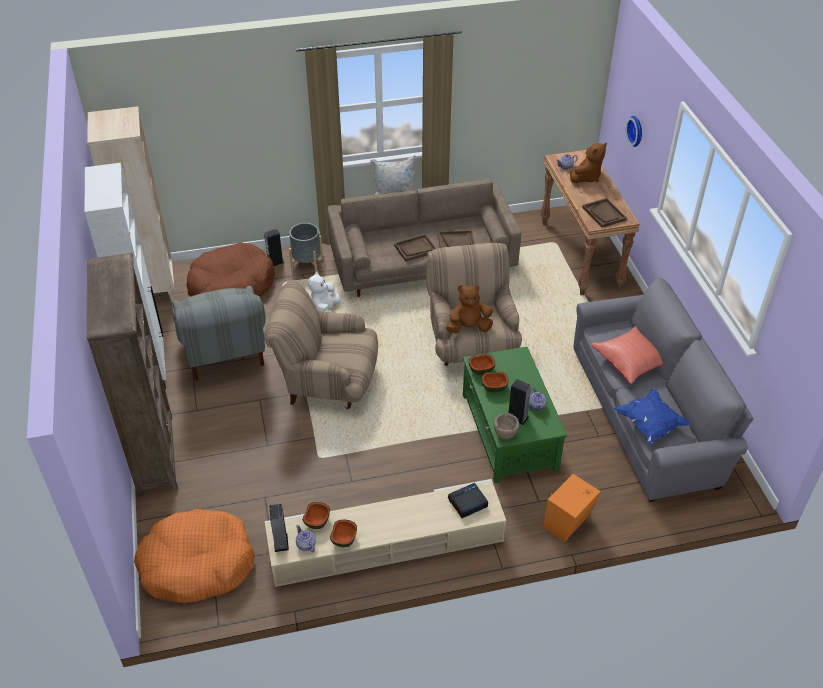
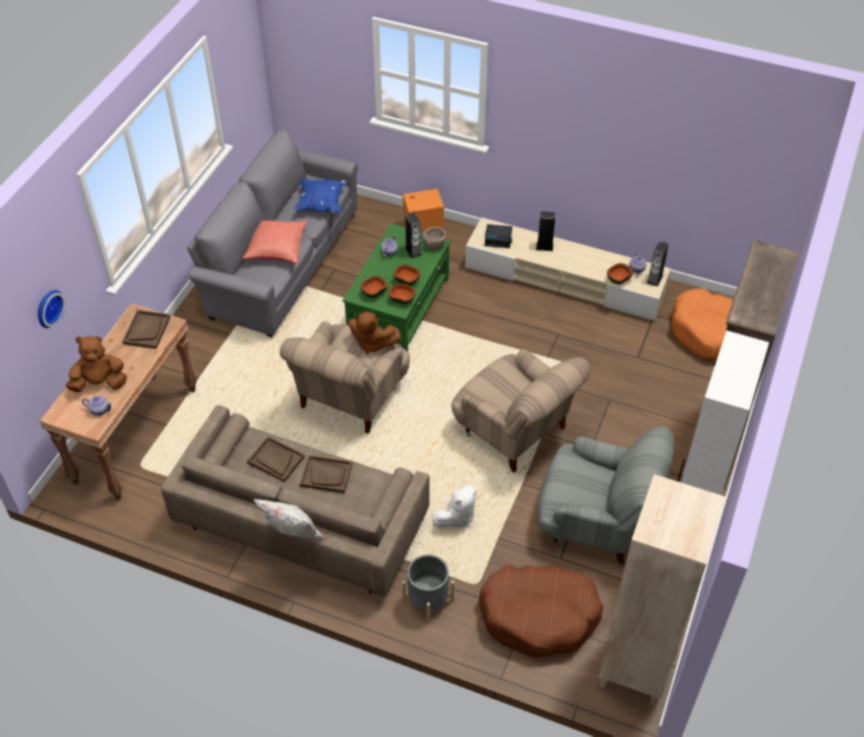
camera: 145 degrees left, 5 degrees up
grey armchair [173,286,266,381] -> grey armchair turned 90 degrees clockwise [538,426,675,564]
speaker [264,229,284,267] -> speaker moved to [536,211,556,251]
bowl [330,519,357,547] -> bowl moved to [361,276,387,298]

